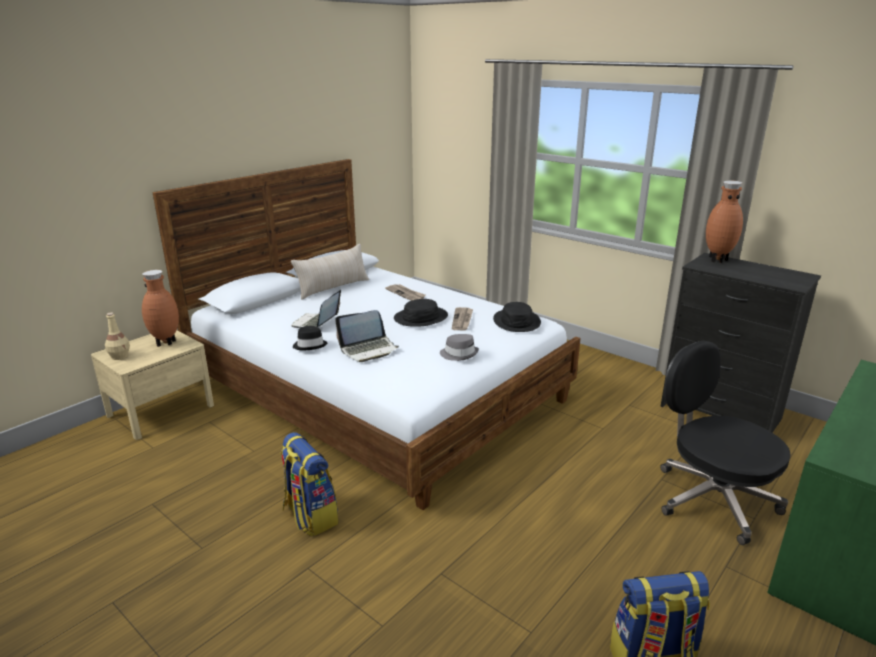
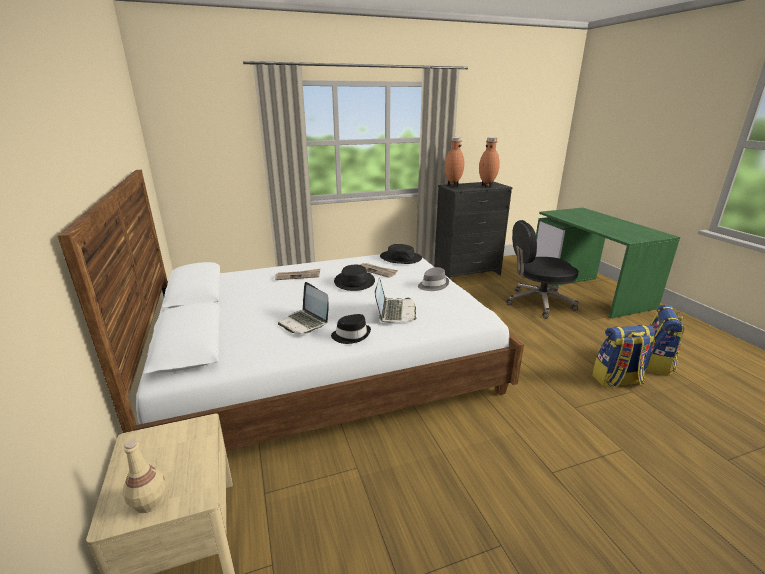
camera: 60 degrees left, 0 degrees up
brown vase [142,270,179,347] -> brown vase moved to [479,137,500,188]
backpack [280,432,339,537] -> backpack moved to [592,325,655,388]
beige pillow [291,244,369,300] -> none

